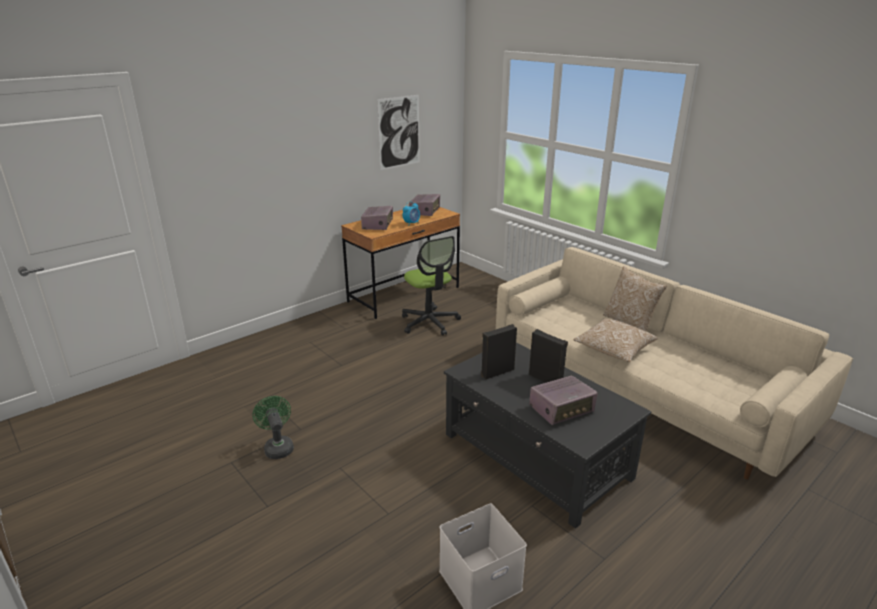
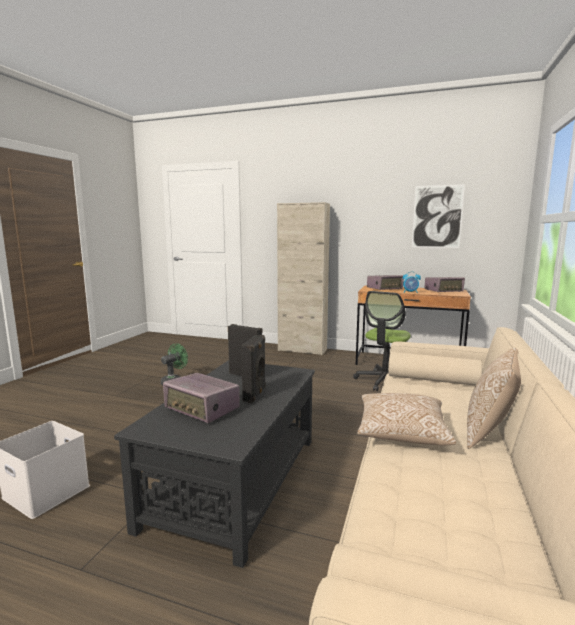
camera: 60 degrees right, 15 degrees down
none -> beige cabinet [277,202,330,355]

